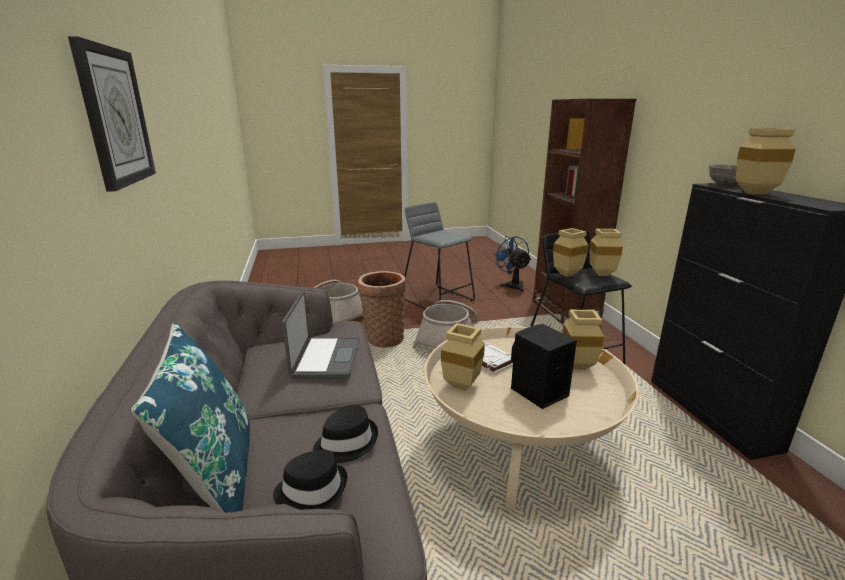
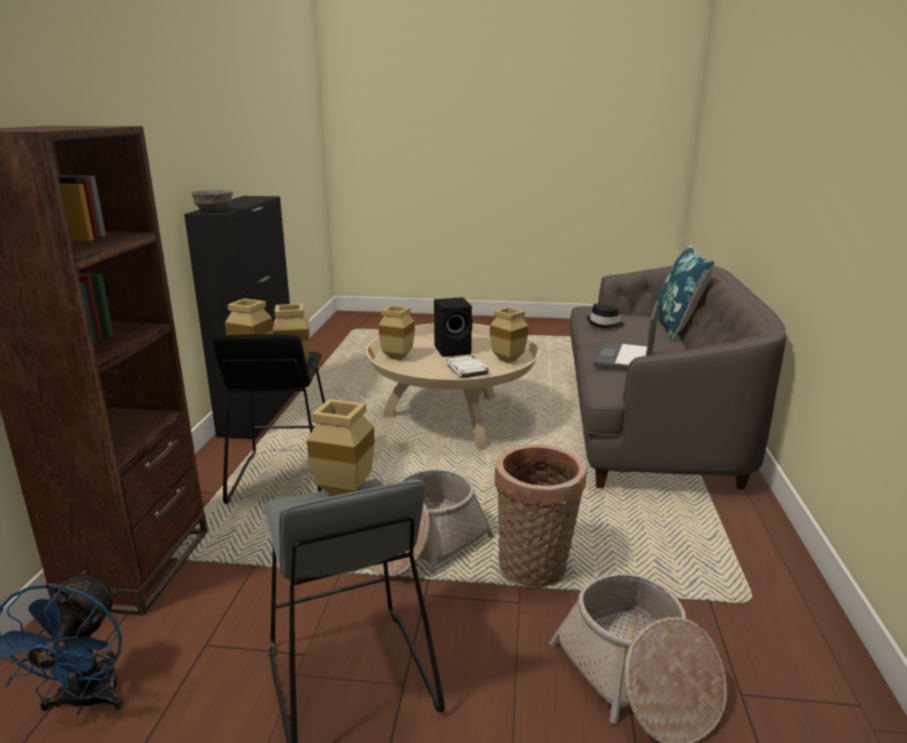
camera: 160 degrees left, 0 degrees up
wall clock [68,36,156,192] -> none
black hat [273,450,347,510] -> none
beige vase [736,128,796,195] -> beige vase moved to [307,399,375,496]

